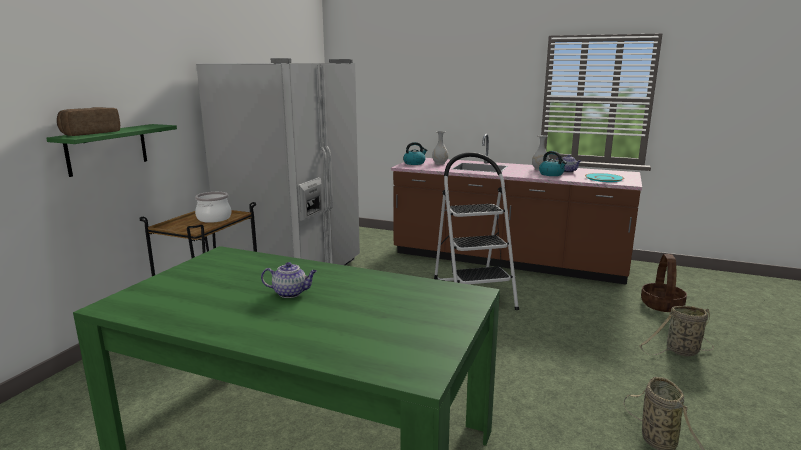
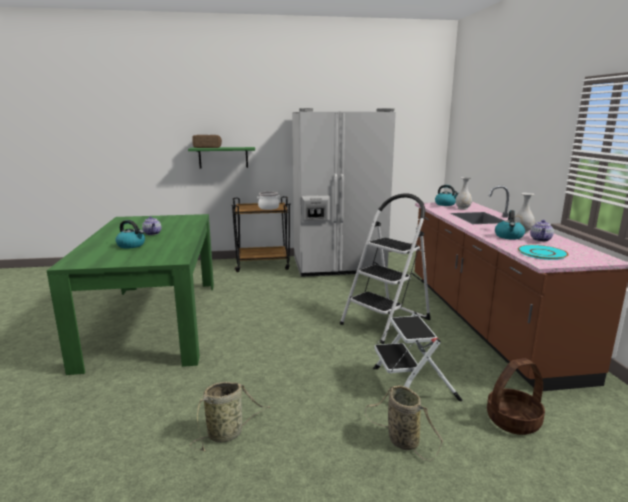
camera: 60 degrees right, 0 degrees up
none -> kettle [115,220,145,249]
none -> step ladder [373,312,463,401]

